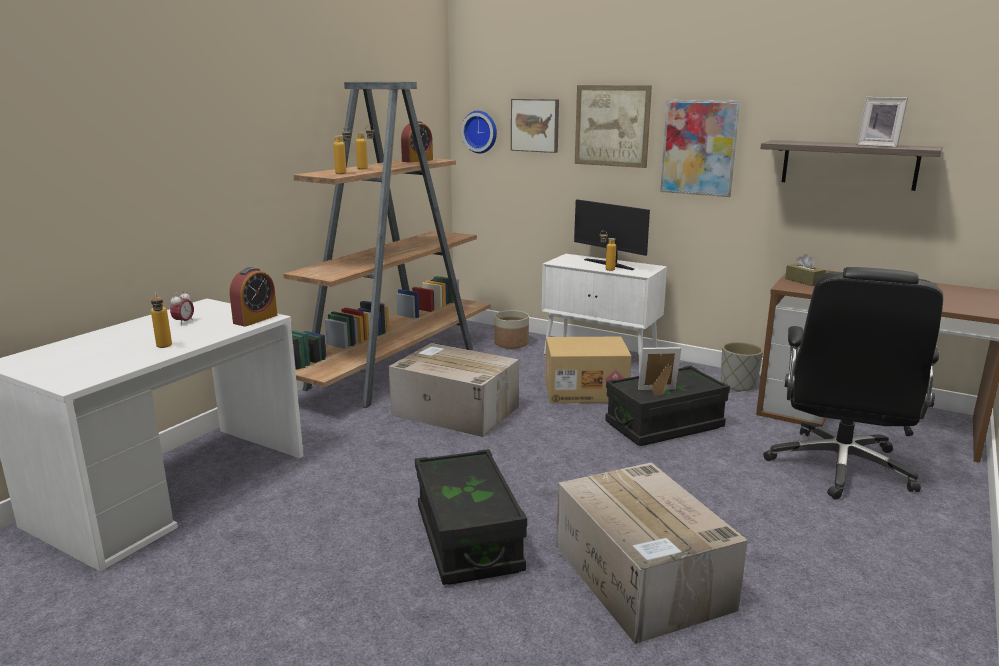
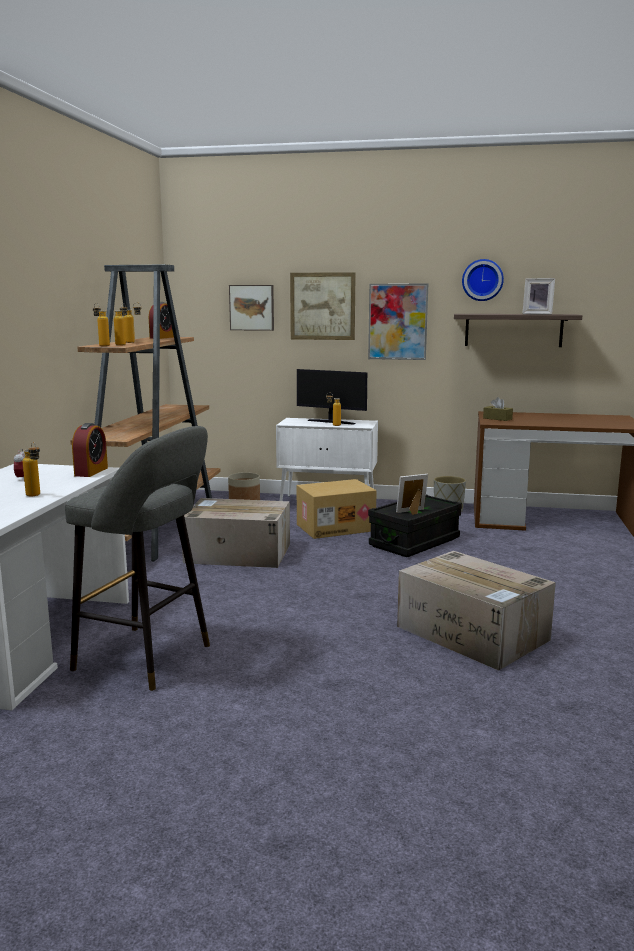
camera: 20 degrees left, 5 degrees down
black storage box [415,449,527,585] -> none
wall clock [461,111,497,154] -> wall clock moved to [462,259,504,301]
black office chair [763,267,943,499] -> none
none -> grey stool [65,426,210,691]
none -> bottle [93,303,110,346]

